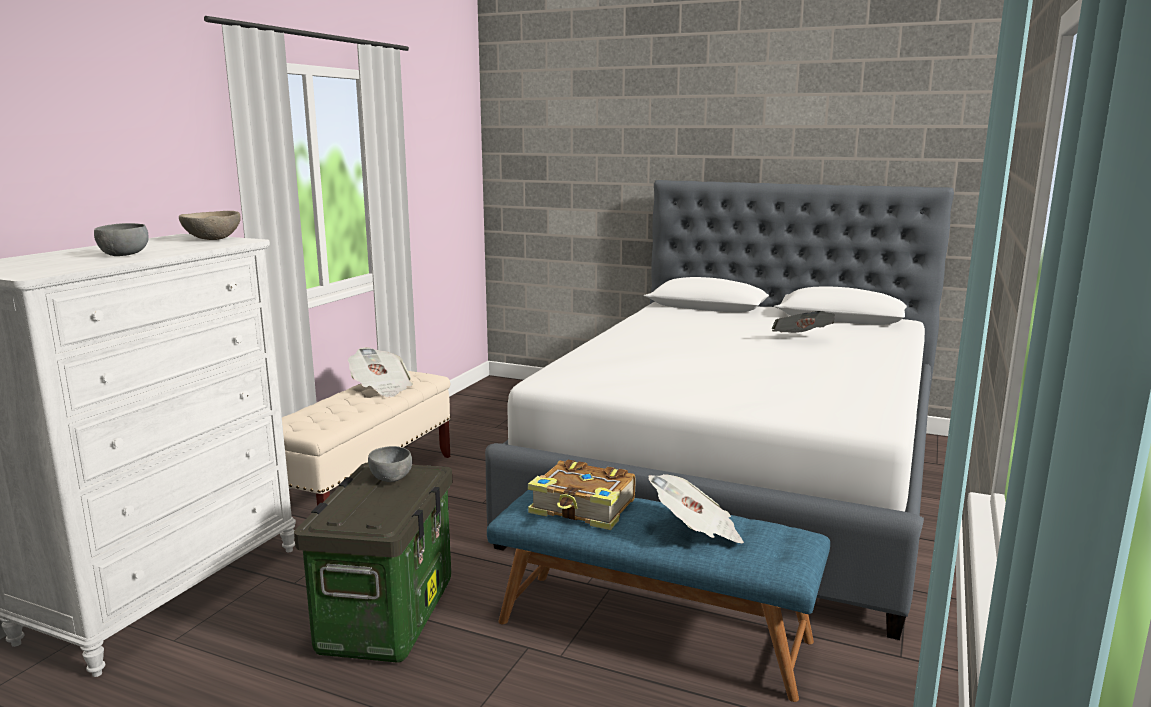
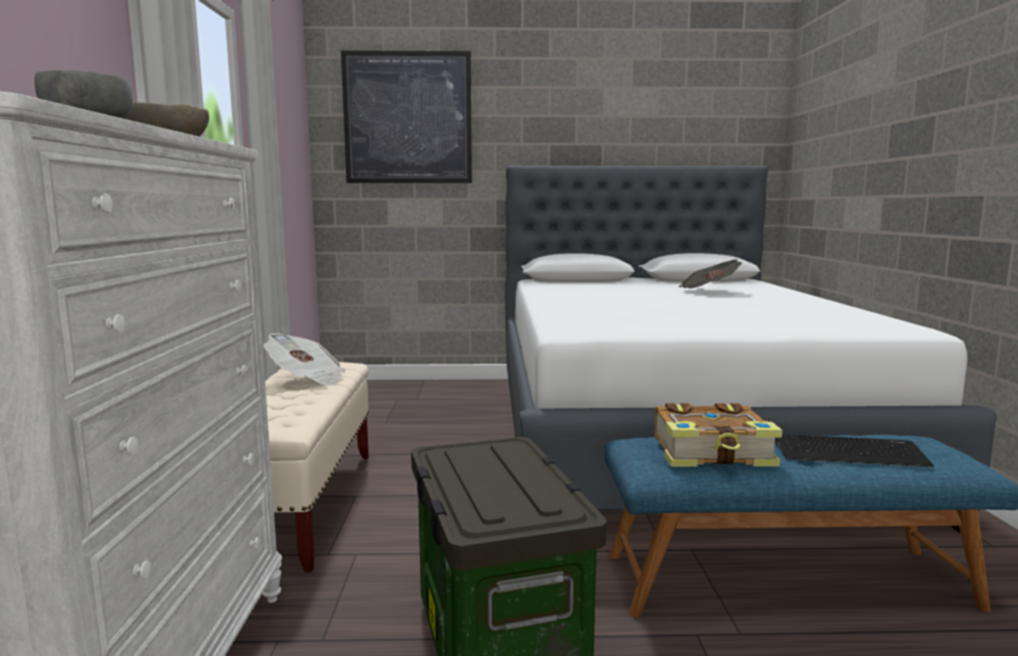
camera: 25 degrees left, 5 degrees down
grey bowl [368,446,412,482] -> none
newspaper [648,474,744,543] -> keyboard [775,434,934,467]
none -> picture [341,50,472,183]

